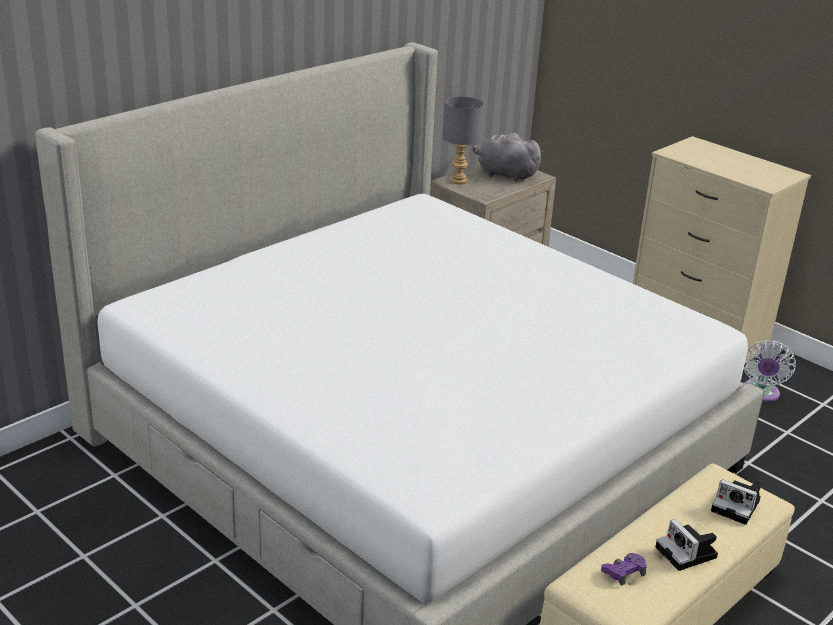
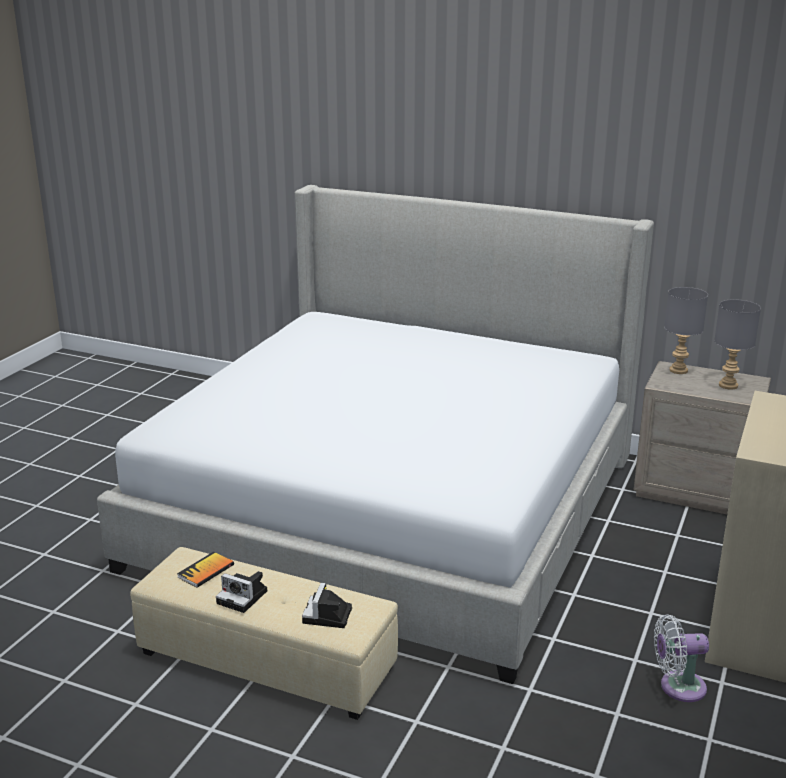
camera: 70 degrees right, 5 degrees down
grey plush toy [472,133,543,182] -> grey table lamp [714,299,761,390]
purple game controller [601,553,647,586] -> book [177,552,234,588]
camera [655,519,718,571] -> camera turned 105 degrees counterclockwise [216,571,267,613]

